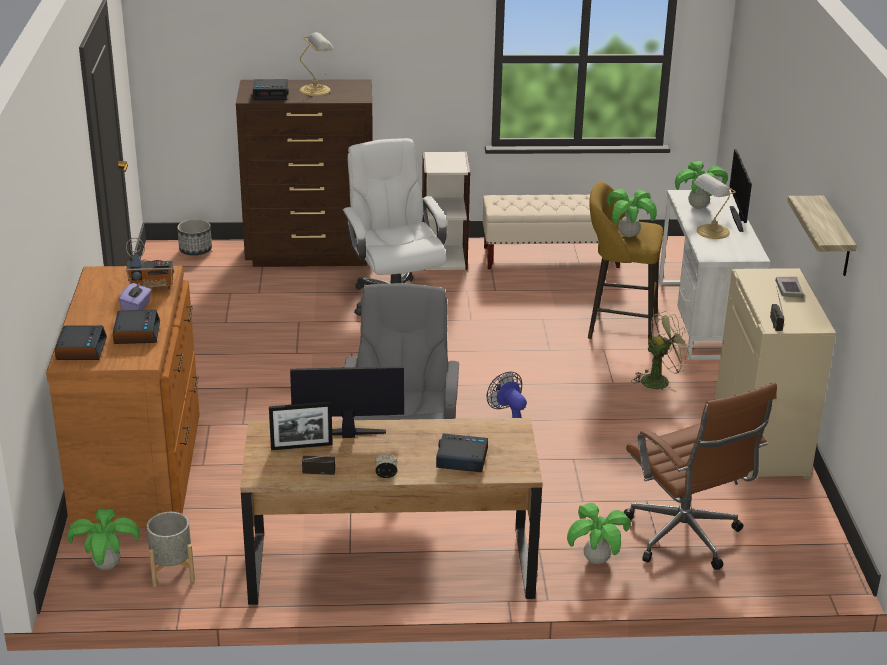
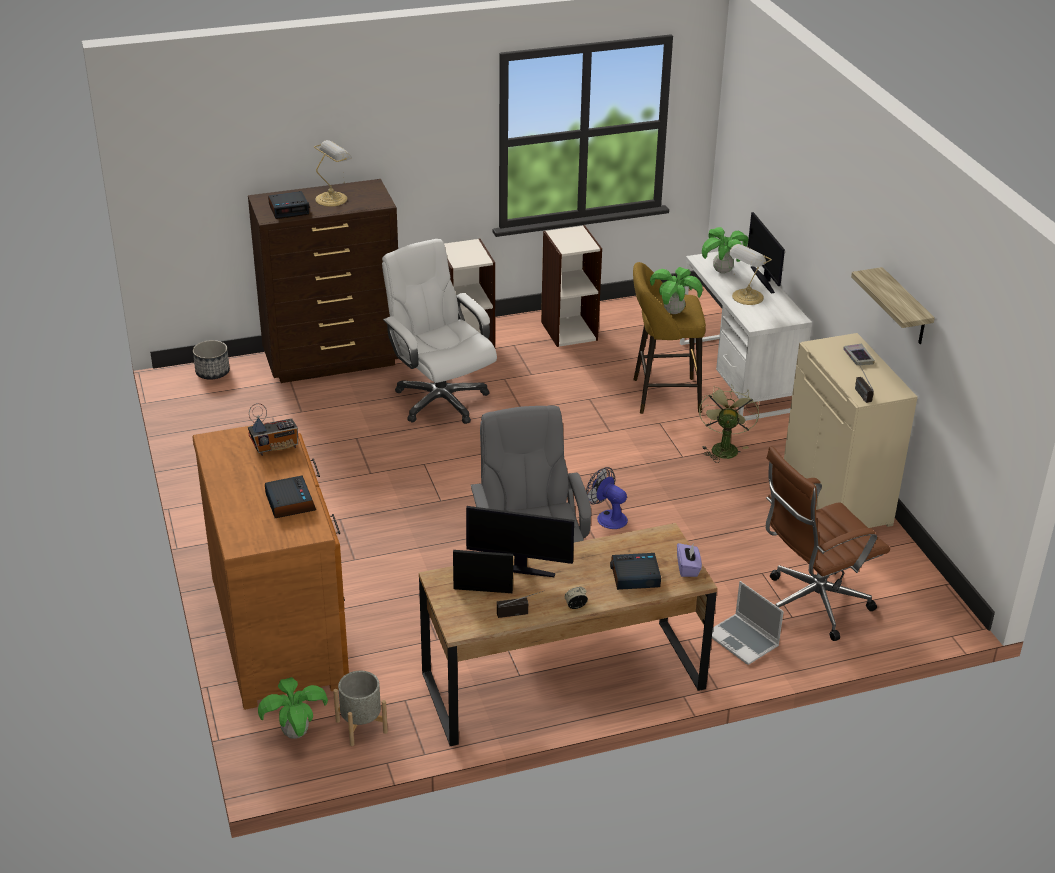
camera: 15 degrees left, 5 degrees up
alarm clock [55,325,107,360] -> none
purple tissue box [118,282,151,310] -> purple tissue box moved to [677,543,702,577]
picture frame [269,401,333,450] -> picture frame turned 150 degrees counterclockwise [453,550,513,593]
monitor [290,366,404,438] -> monitor turned 150 degrees counterclockwise [466,506,574,577]
beige bench [482,195,620,269] -> bookcase [541,225,602,347]
potted plant [567,503,631,564] -> laptop [712,581,784,665]
brown office chair [624,383,777,570] -> brown office chair turned 105 degrees clockwise [766,446,890,641]
green fan [631,311,692,392] -> green fan turned 45 degrees counterclockwise [699,384,759,463]

